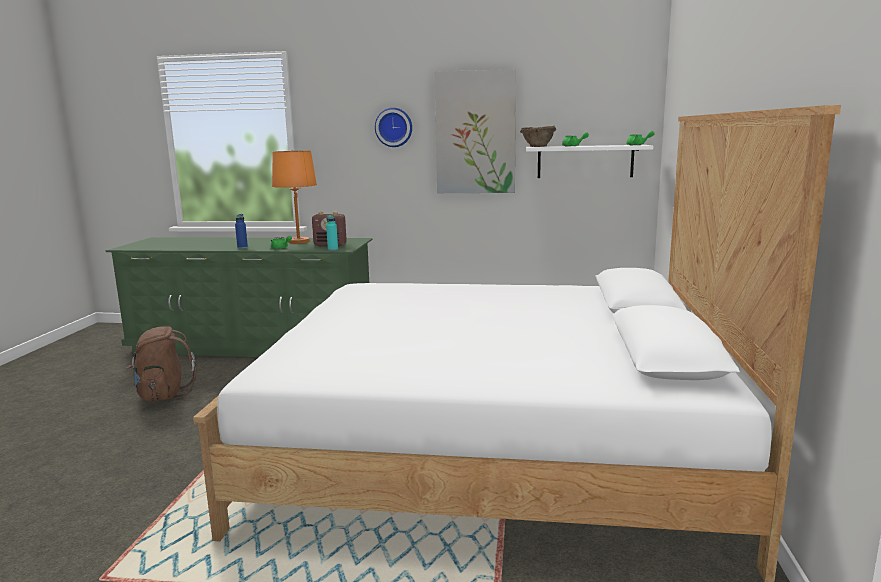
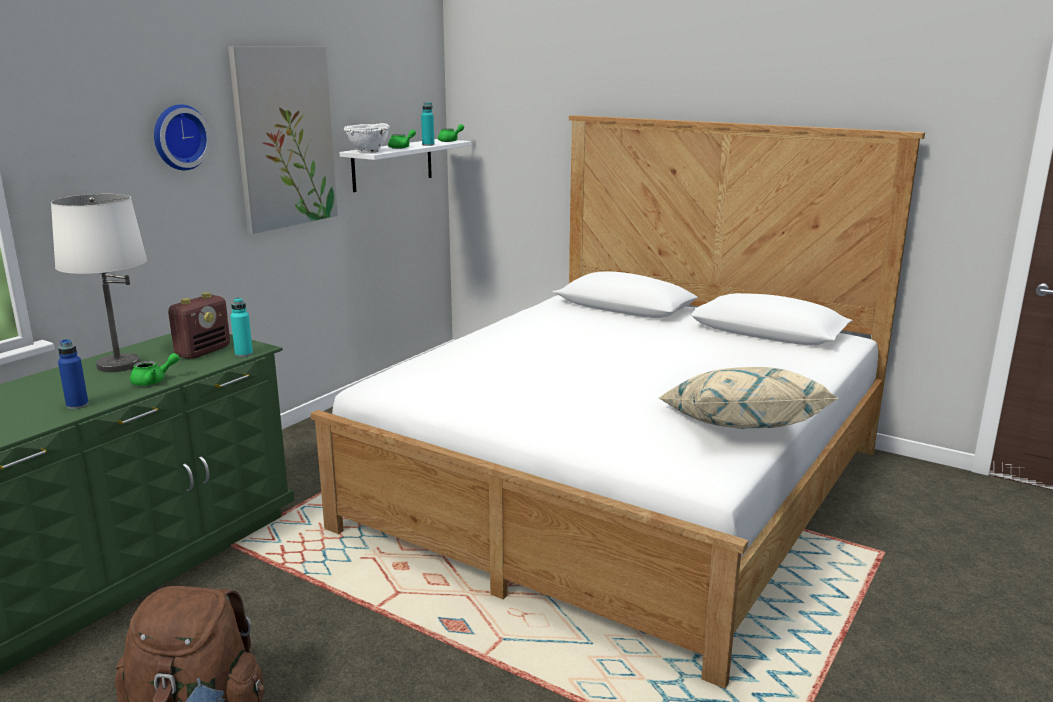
camera: 65 degrees left, 5 degrees up
orange table lamp [272,150,317,244] -> white table lamp [51,194,147,372]
brown bowl [520,126,556,147] -> white bowl [344,123,390,153]
none -> turquoise bottle [421,102,435,146]
none -> beige pillow [659,367,838,429]

